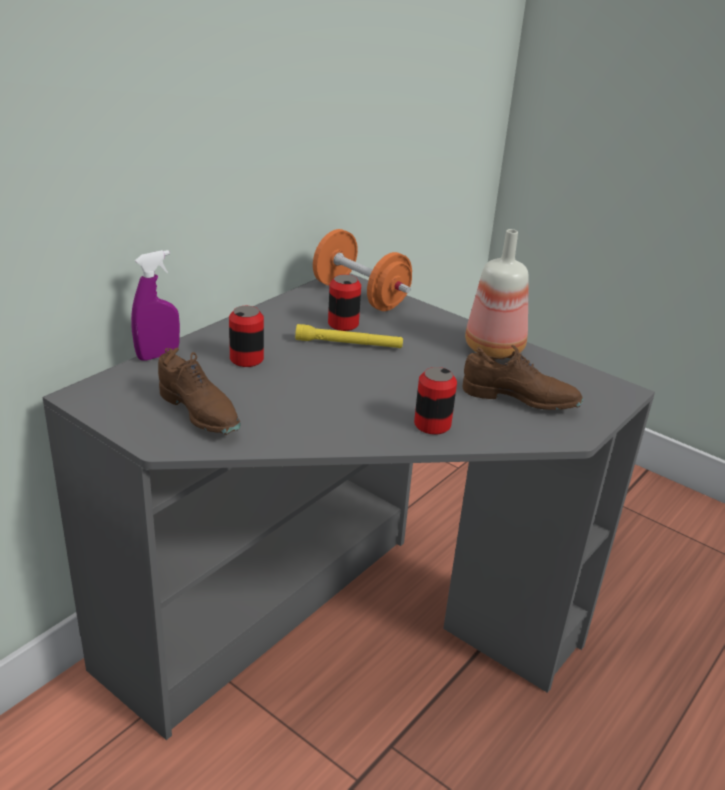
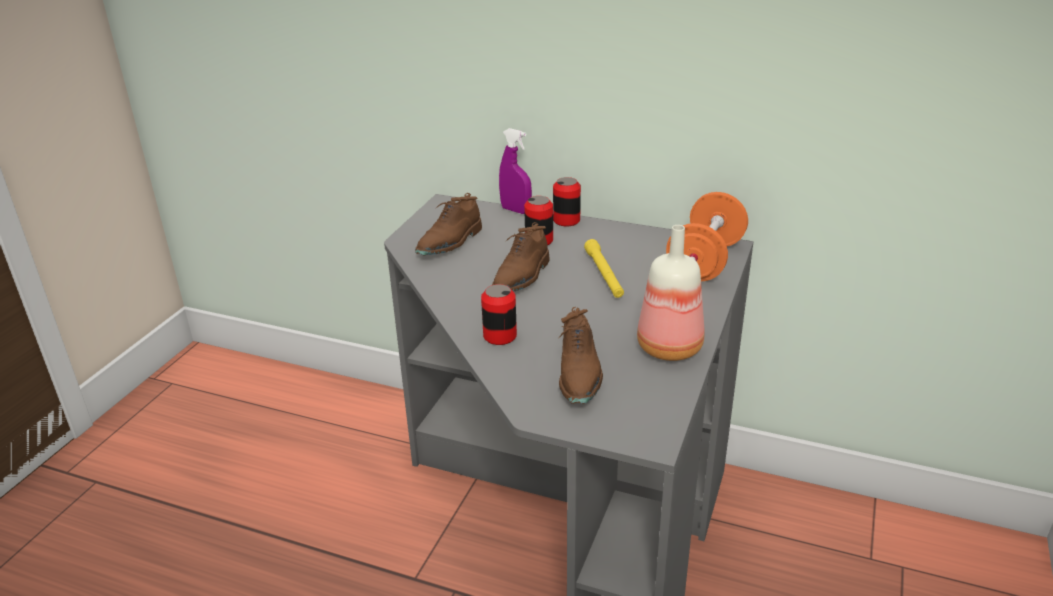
camera: 75 degrees right, 0 degrees up
can [328,274,361,331] -> can moved to [553,177,581,226]
none -> brown shoe [492,222,550,292]

